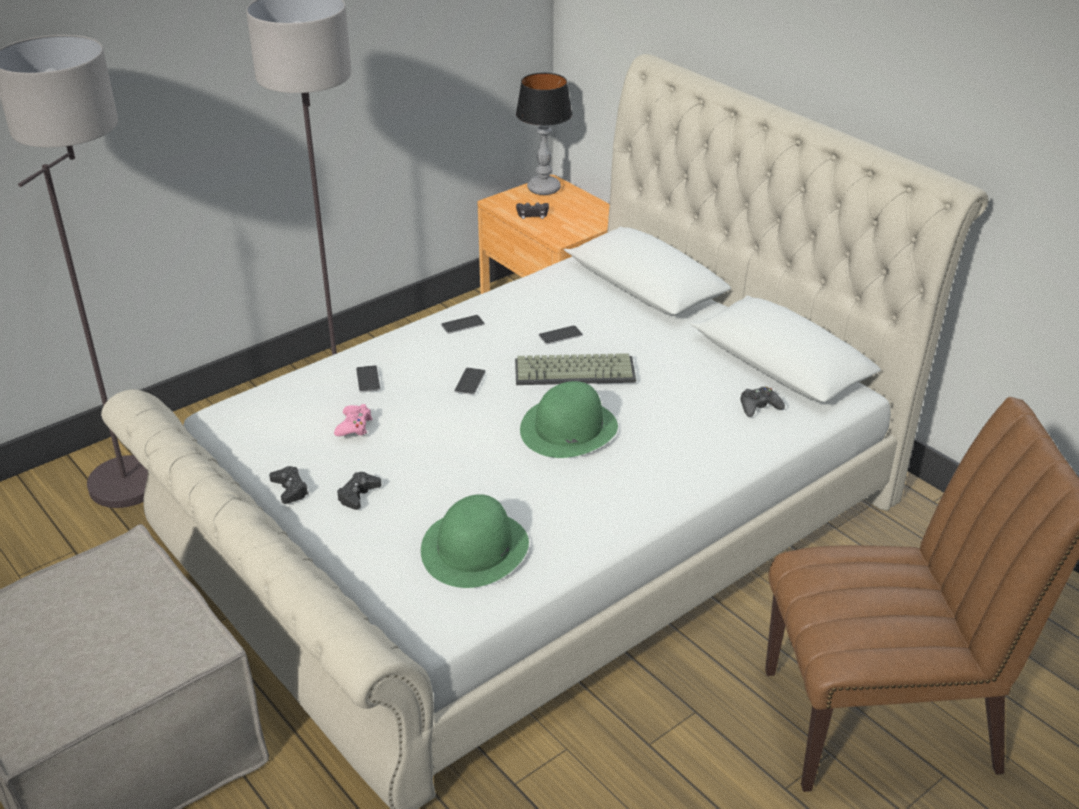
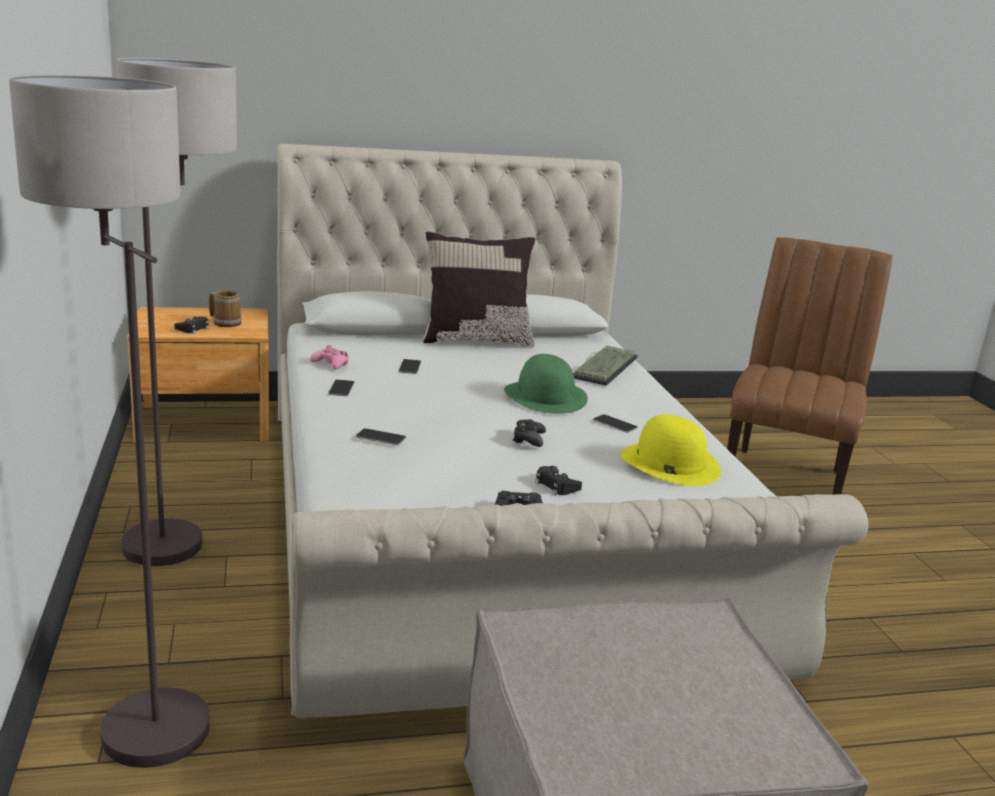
camera: 65 degrees left, 15 degrees down
pink game controller [334,404,372,436] -> pink game controller moved to [310,345,349,369]
green hat [421,494,529,588] -> yellow hat [621,414,721,486]
phone [454,368,486,395] -> phone moved to [593,414,638,433]
keyboard [515,353,636,385] -> keyboard moved to [573,346,638,386]
table lamp [516,73,572,195] -> none
black game controller [741,386,785,417] -> black game controller moved to [512,419,546,447]
none -> mug [209,290,242,327]
none -> pillow [423,231,535,348]

